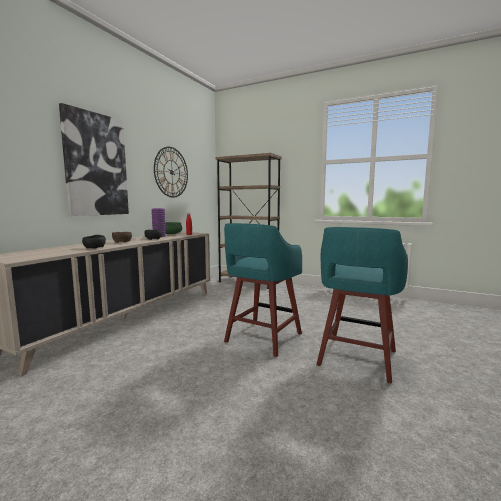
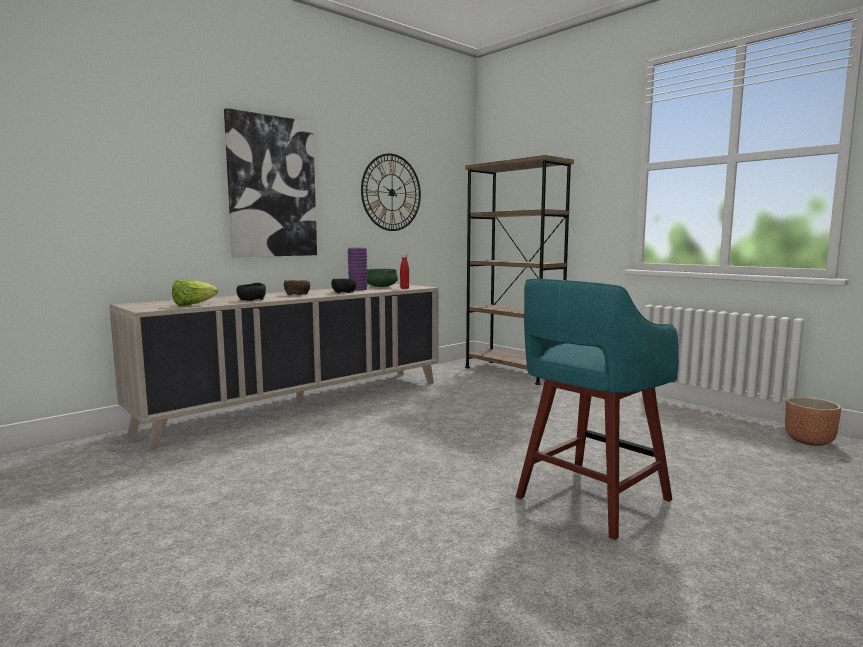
camera: 20 degrees right, 0 degrees up
turquoise stool [224,223,302,357] -> none
none -> lettuce [172,279,218,306]
none -> brown planter [785,397,841,446]

